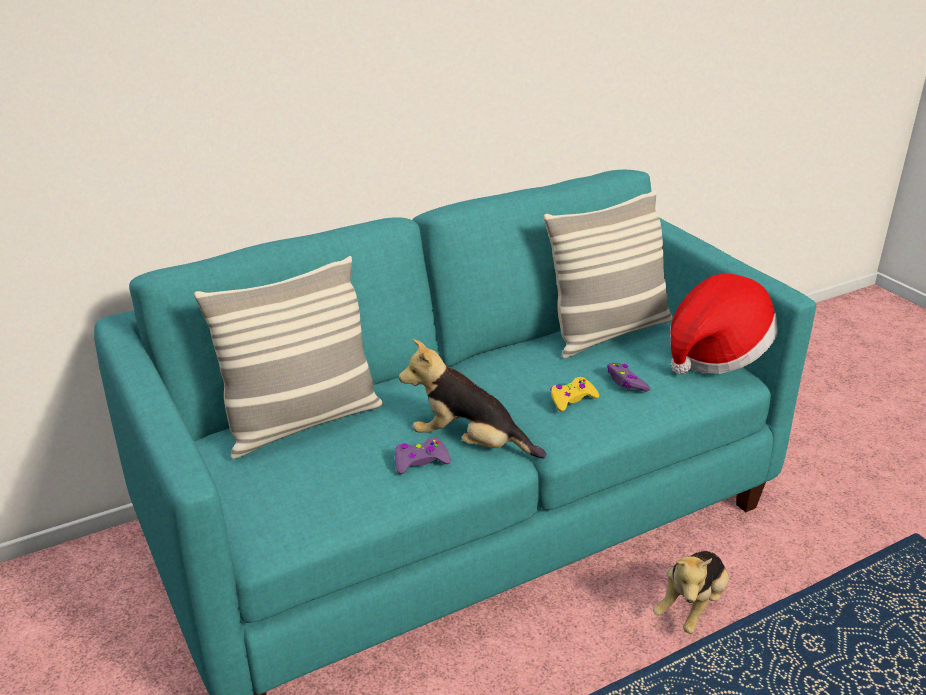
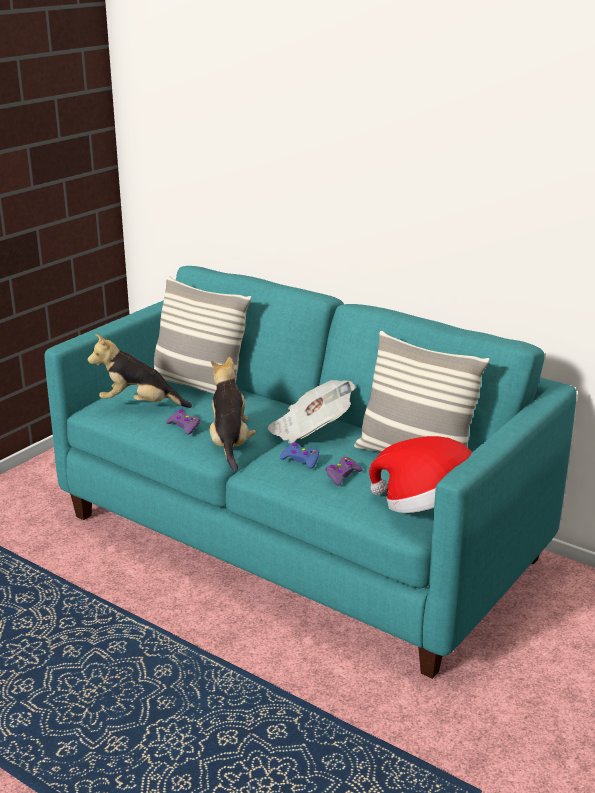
camera: 65 degrees right, 5 degrees down
yellow game controller [550,377,599,412] -> blue game controller [280,443,319,469]
plush toy [653,551,729,634] -> plush toy moved to [87,334,192,408]
none -> newspaper [268,380,356,443]

